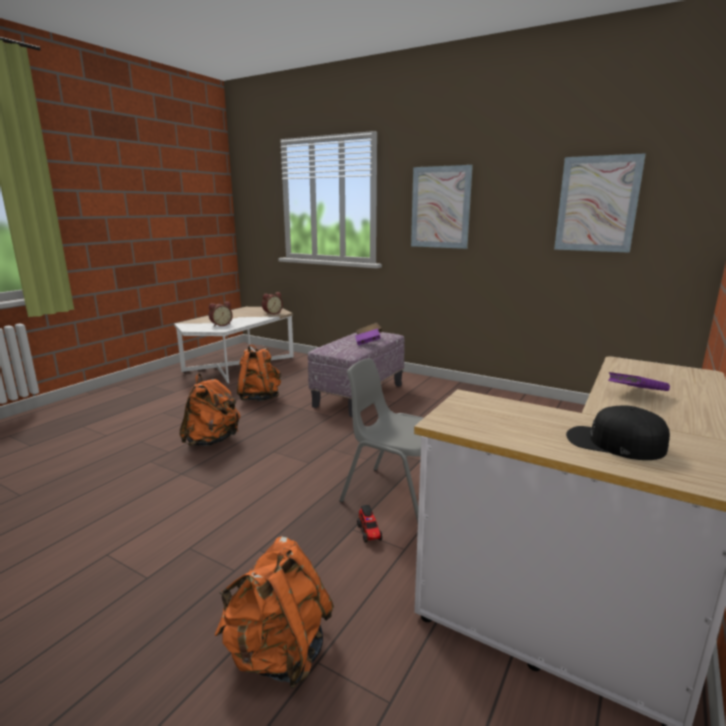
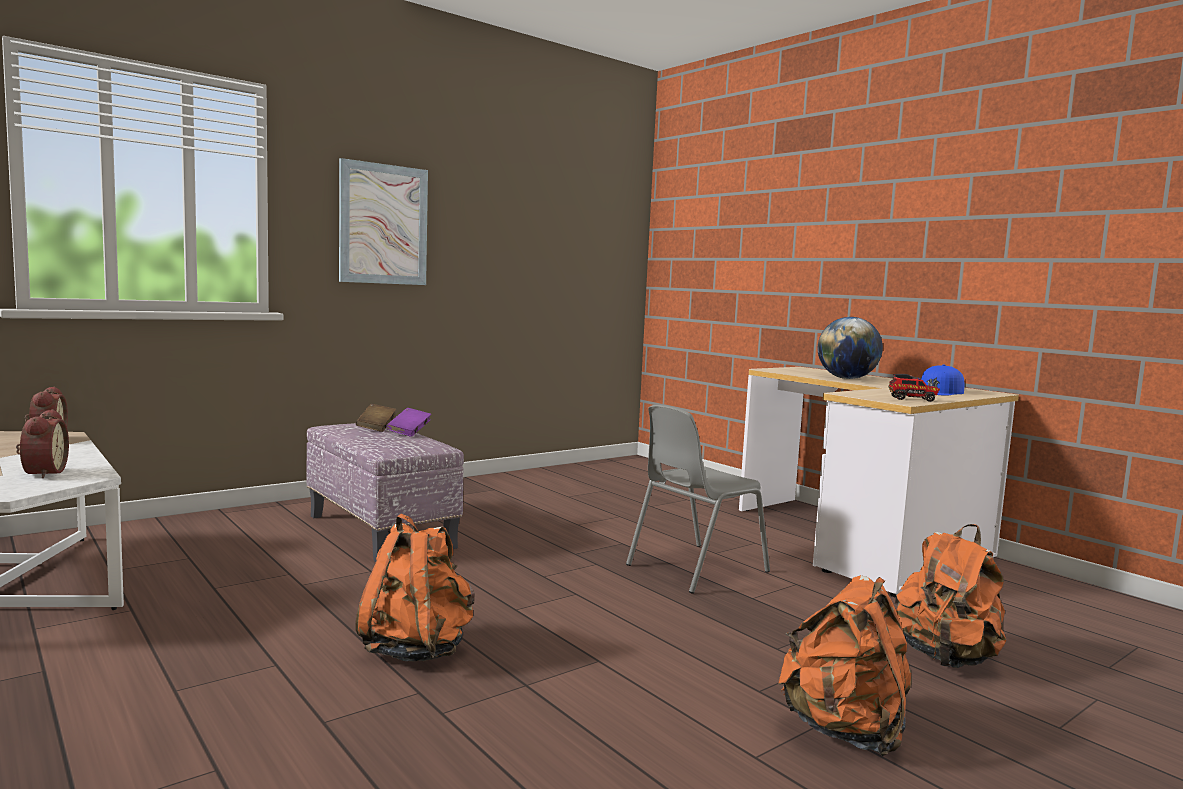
camera: 70 degrees left, 10 degrees down
orange backpack [237,345,281,401] -> orange backpack moved to [779,575,912,756]
toy truck [357,505,382,543] -> toy truck moved to [888,374,940,402]
picture [554,153,646,253] -> none
black cap [566,406,670,460] -> blue cap [921,364,964,396]
purple book [608,372,670,391] -> globe [818,317,883,379]

